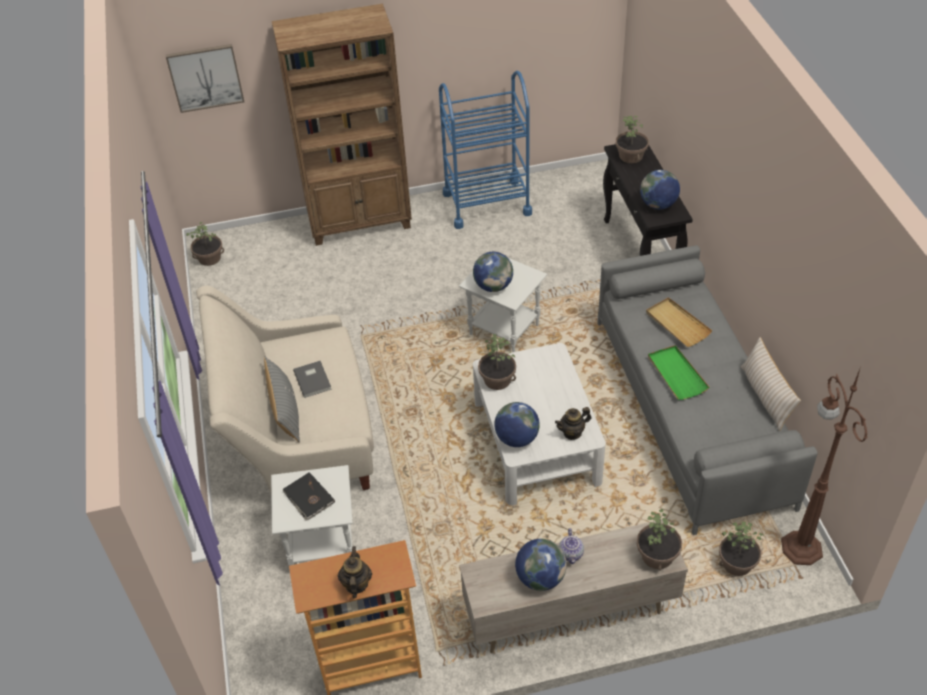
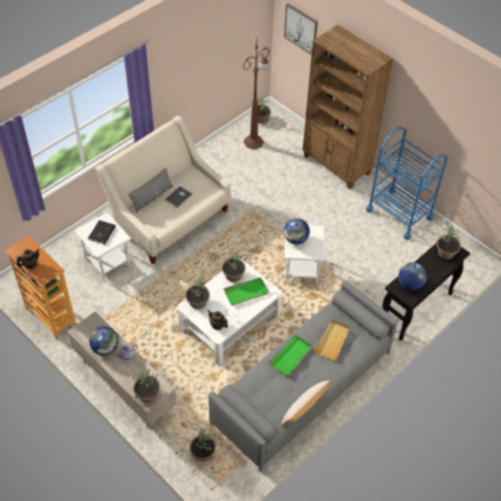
camera: 55 degrees right, 5 degrees up
globe [494,402,540,447] -> potted plant [186,277,210,309]
brown floor lamp [781,367,867,565] -> brown floor lamp moved to [243,41,270,150]
none -> green tray [224,278,269,306]

